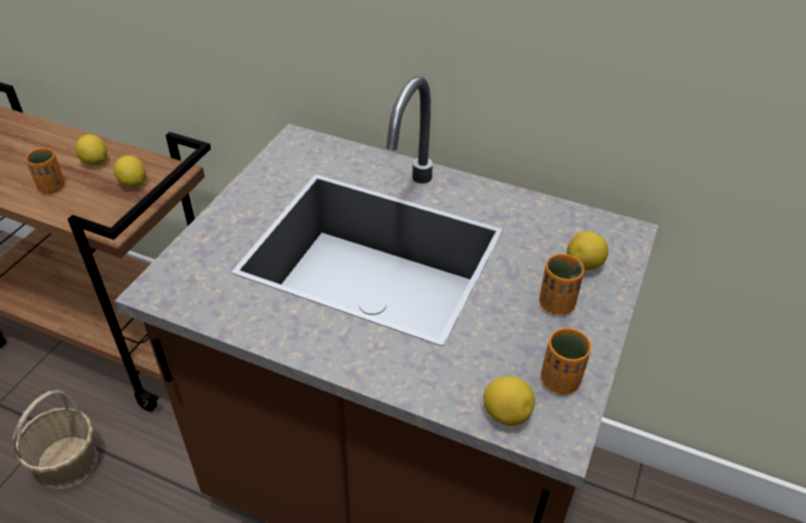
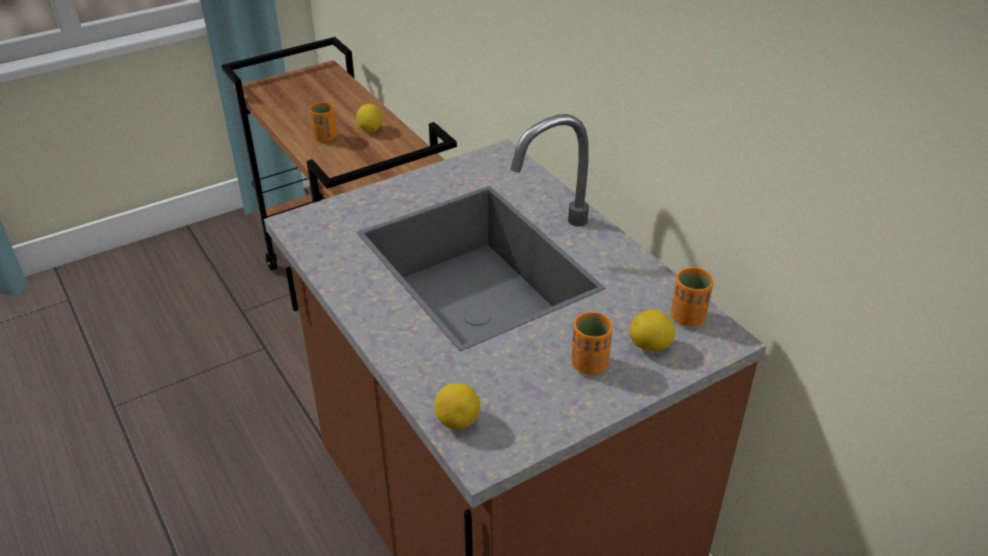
camera: 35 degrees right, 5 degrees down
basket [12,389,98,490] -> none
lemon [114,155,146,188] -> none
orange cup [541,328,591,394] -> orange cup moved to [671,267,714,326]

